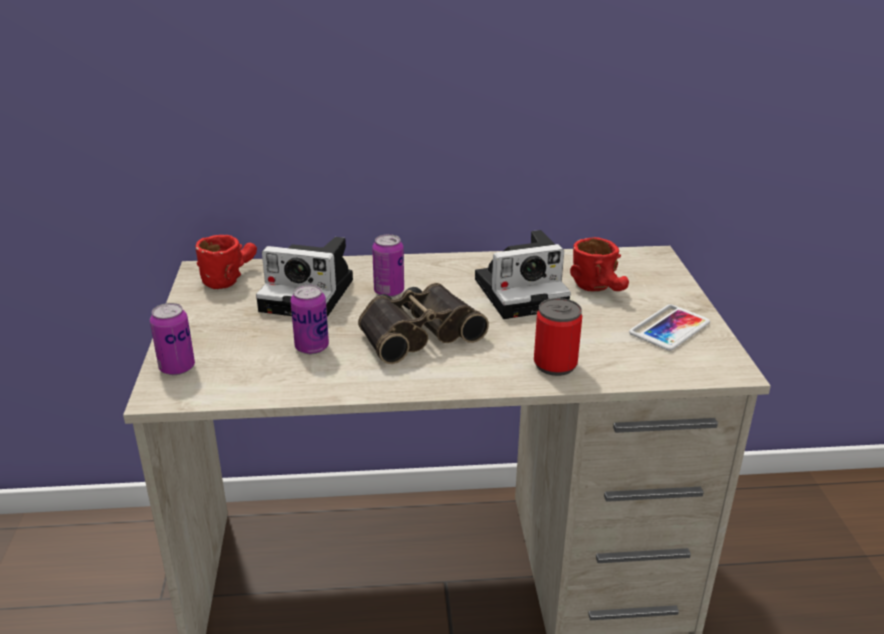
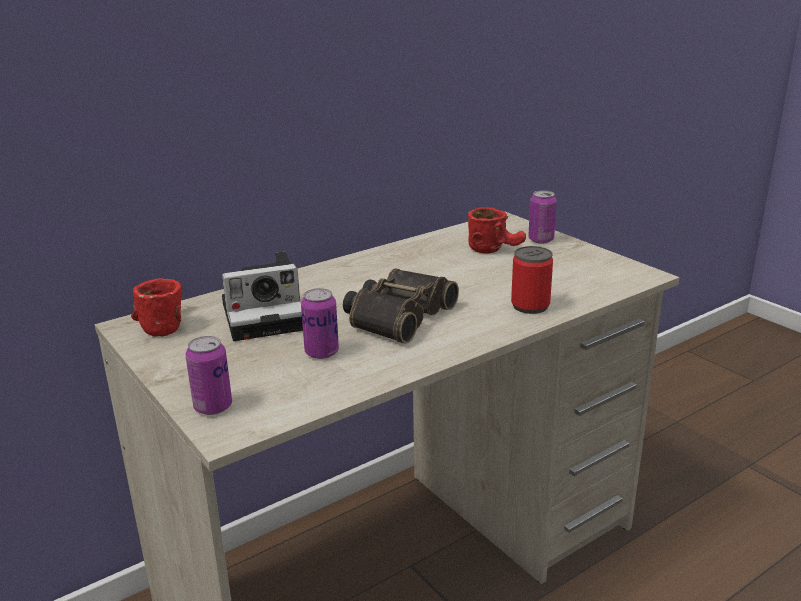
camera: 30 degrees left, 5 degrees down
can [372,234,404,297] -> can moved to [528,190,557,244]
camera [475,230,571,319] -> none
phone [629,304,710,351] -> none

